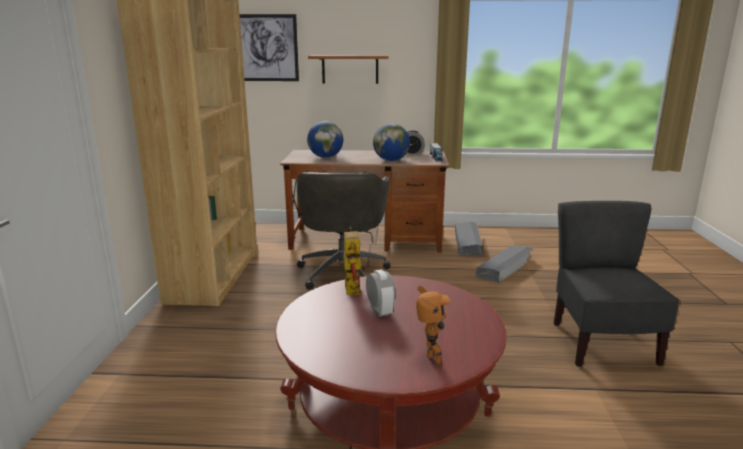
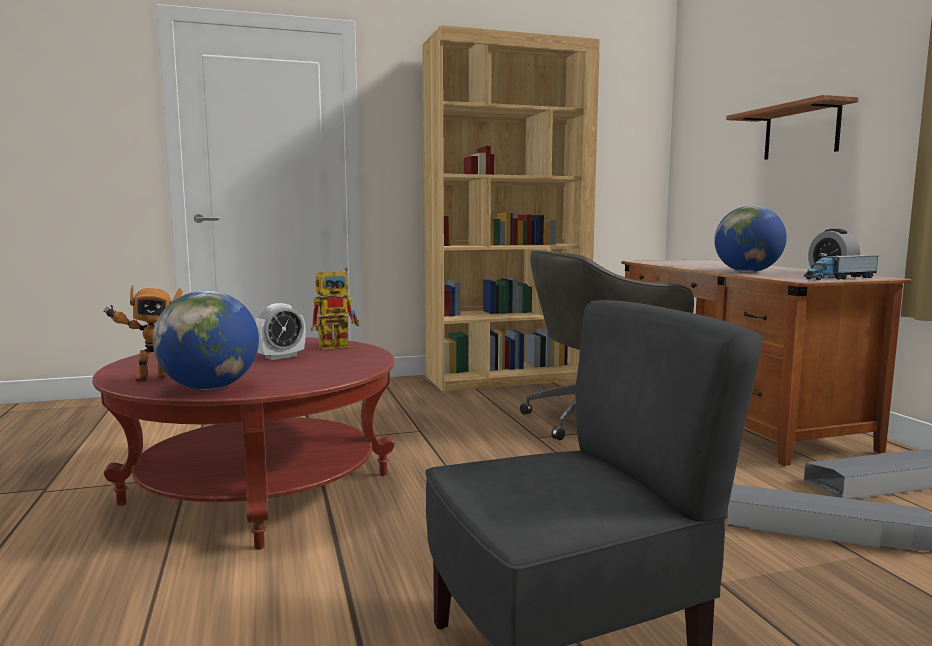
camera: 70 degrees right, 10 degrees down
picture [240,14,299,81] -> none
globe [307,121,343,158] -> globe moved to [152,291,259,390]

